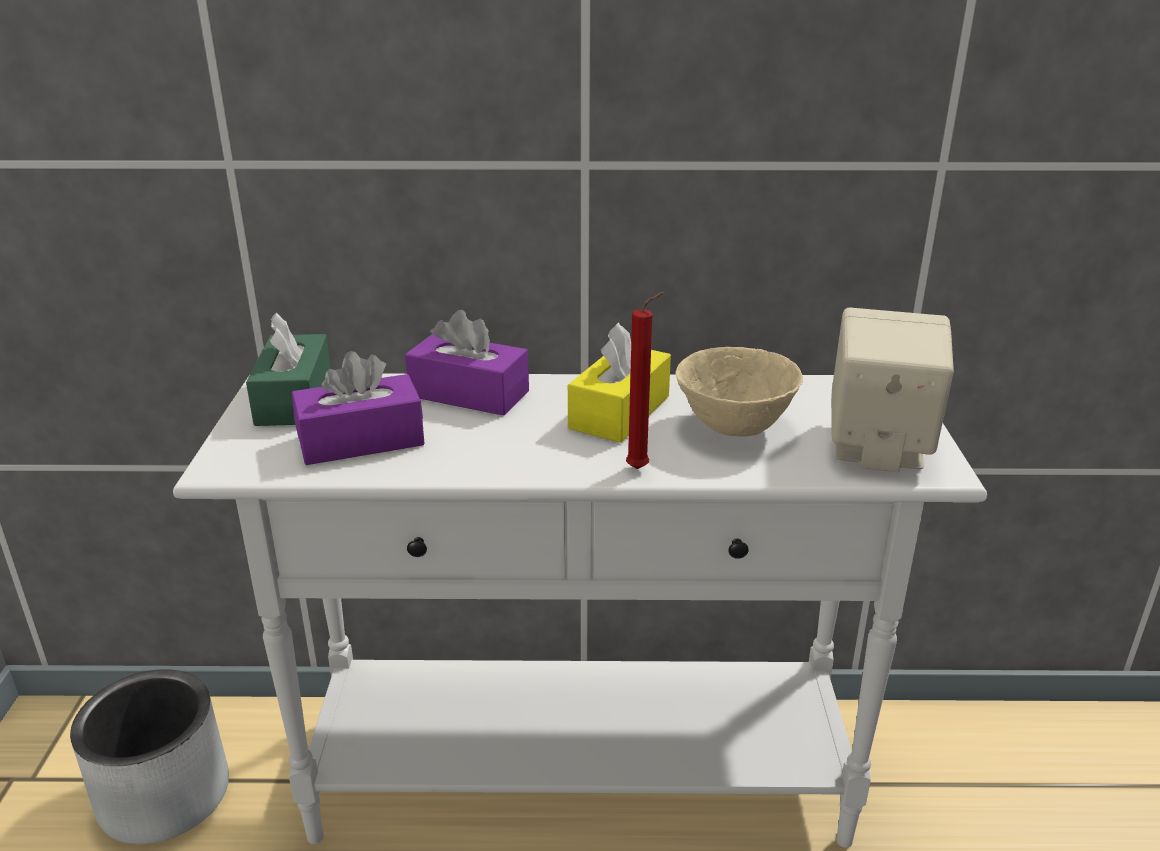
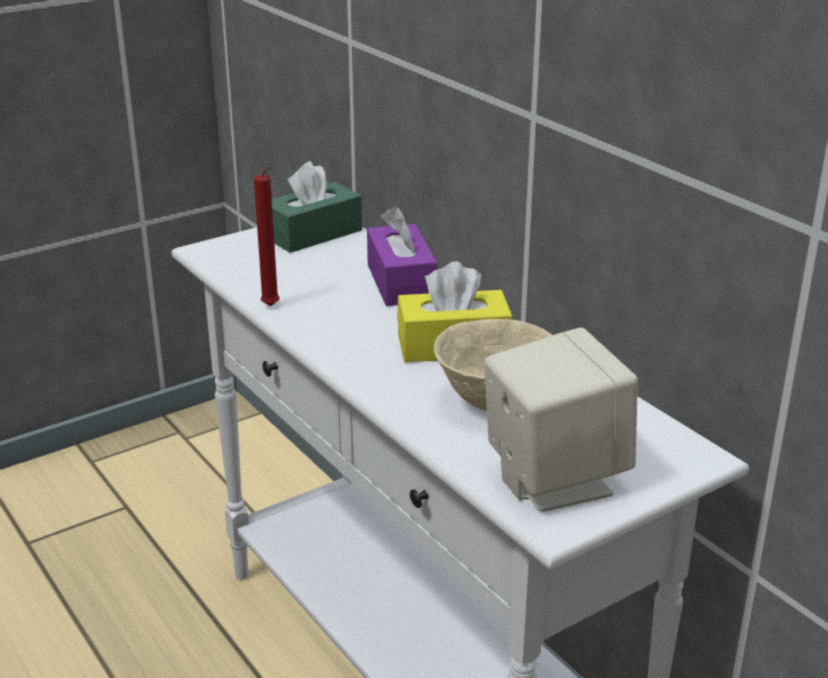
camera: 55 degrees right, 0 degrees up
grey planter [70,669,229,844] -> none
purple tissue box [292,351,425,465] -> none
red candle [626,292,664,469] -> red candle moved to [254,166,280,306]

